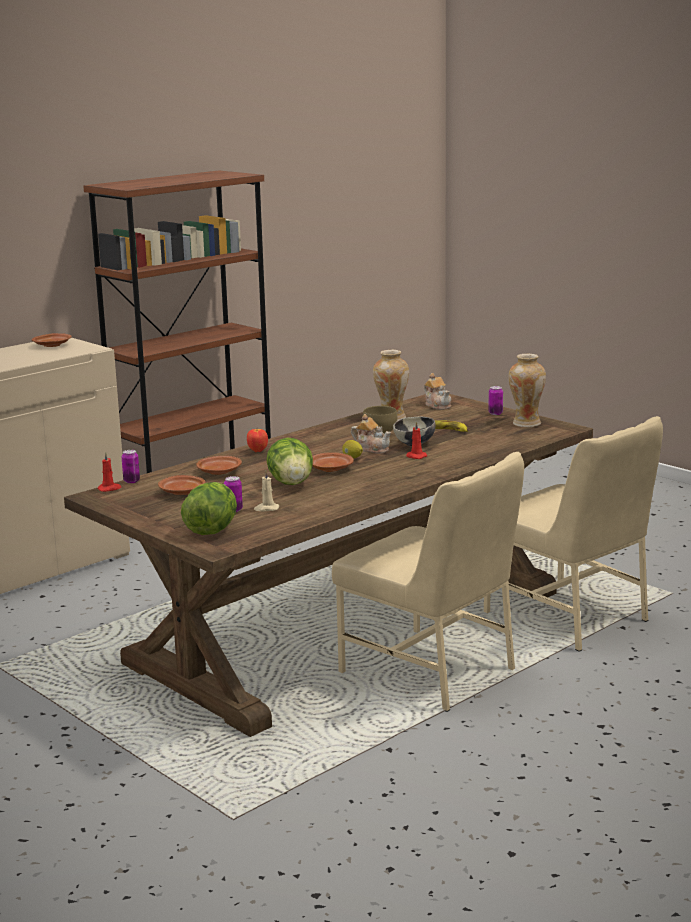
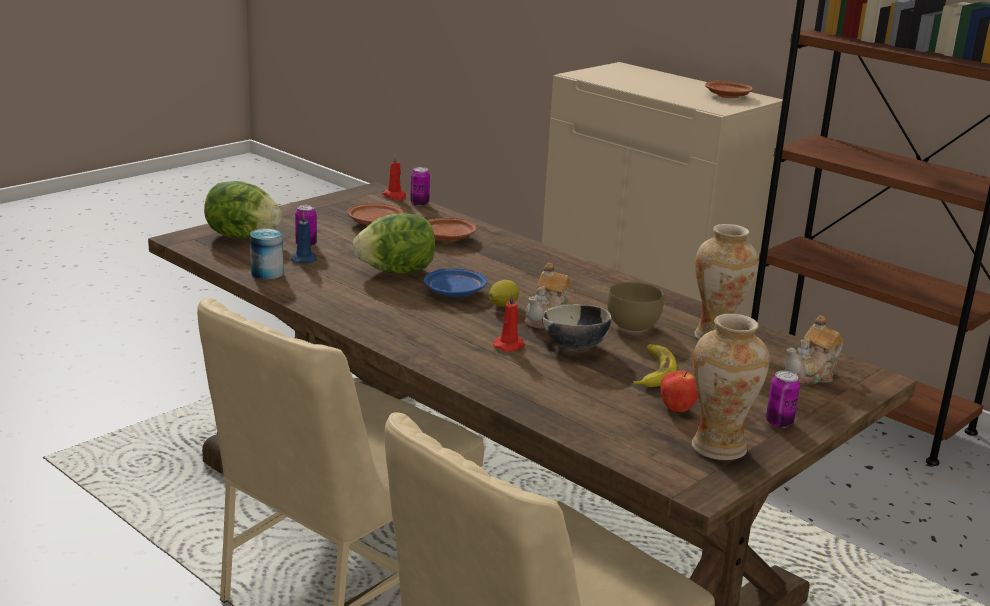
camera: 85 degrees right, 5 degrees up
apple [247,429,268,452] -> apple moved to [660,370,698,412]
beige candle [254,471,279,511] -> blue candle [291,211,317,263]
brown plate [312,452,354,472] -> blue plate [423,268,487,297]
none -> can [250,228,284,280]

